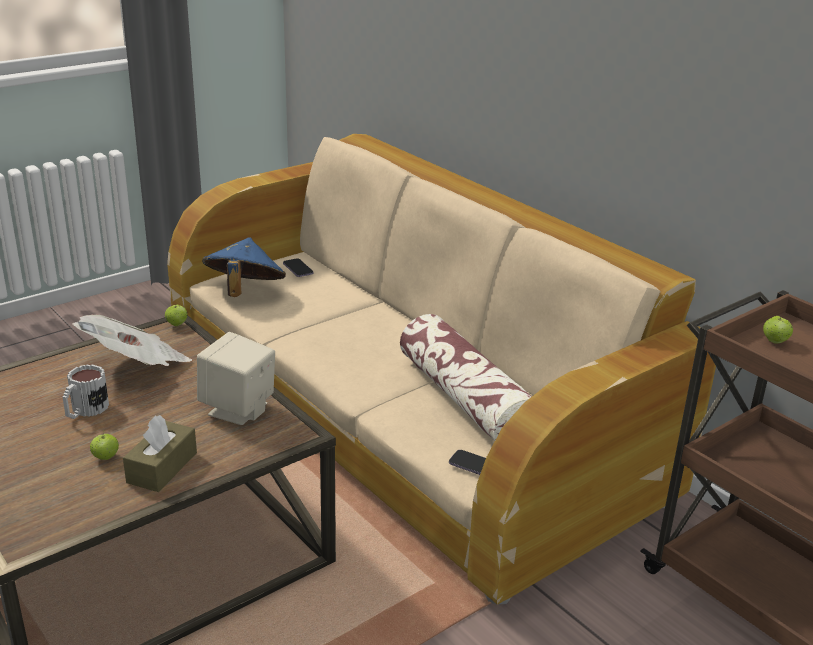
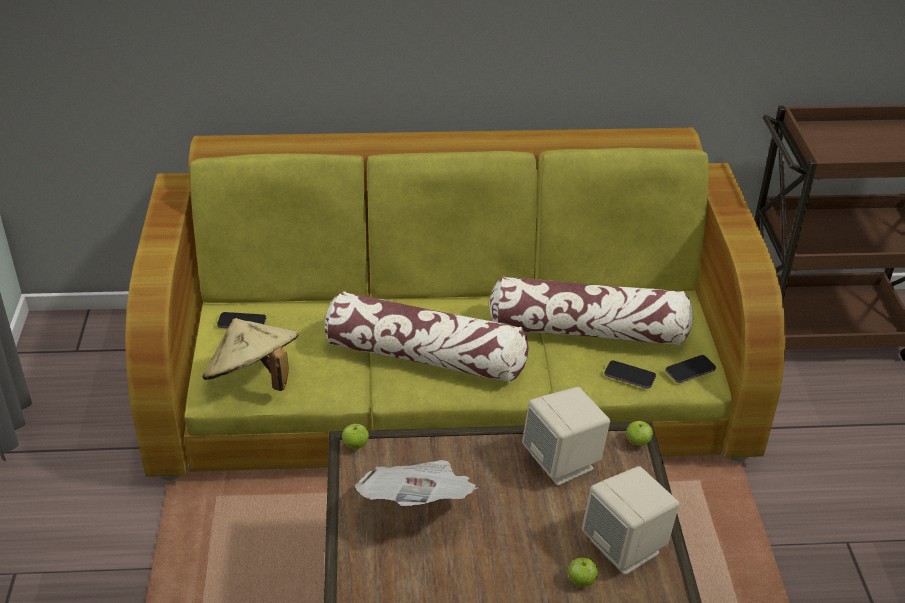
camera: 55 degrees left, 10 degrees up
mug [62,364,109,419] -> none
brown tissue box [123,415,197,492] -> beige speaker [582,466,679,575]
beige sofa [167,134,716,605] -> green sofa [125,128,786,481]
blue hat [202,237,286,297] -> beige hat [203,318,299,391]
apple [763,315,793,344] -> apple moved to [626,421,653,446]
none -> pillow [325,291,529,383]
none -> phone [604,360,656,389]

